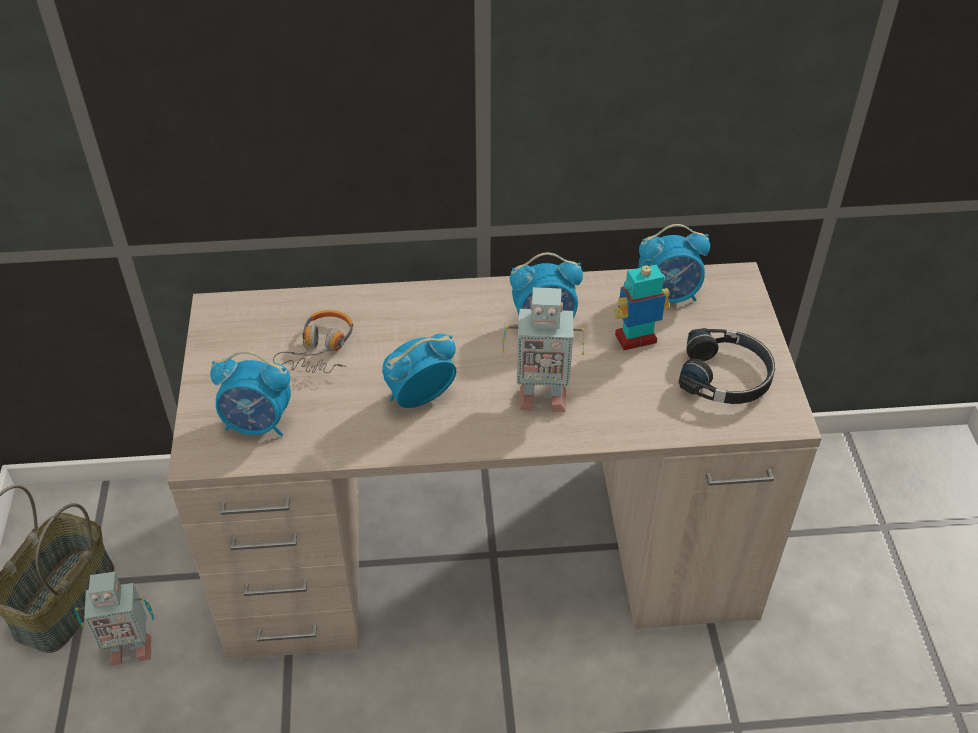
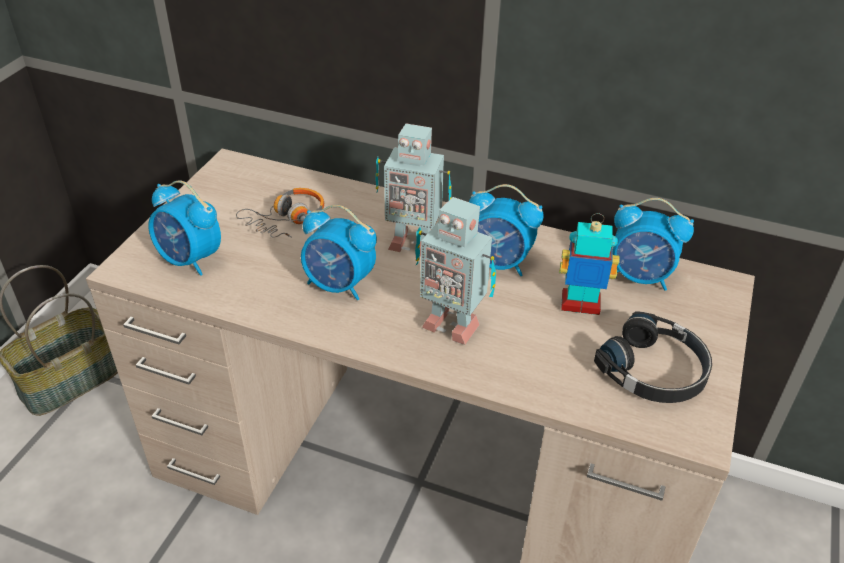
camera: 25 degrees right, 5 degrees down
toy robot [74,572,154,666] -> toy robot moved to [375,124,452,257]
alarm clock [382,334,456,408] -> alarm clock turned 150 degrees counterclockwise [301,205,377,300]

